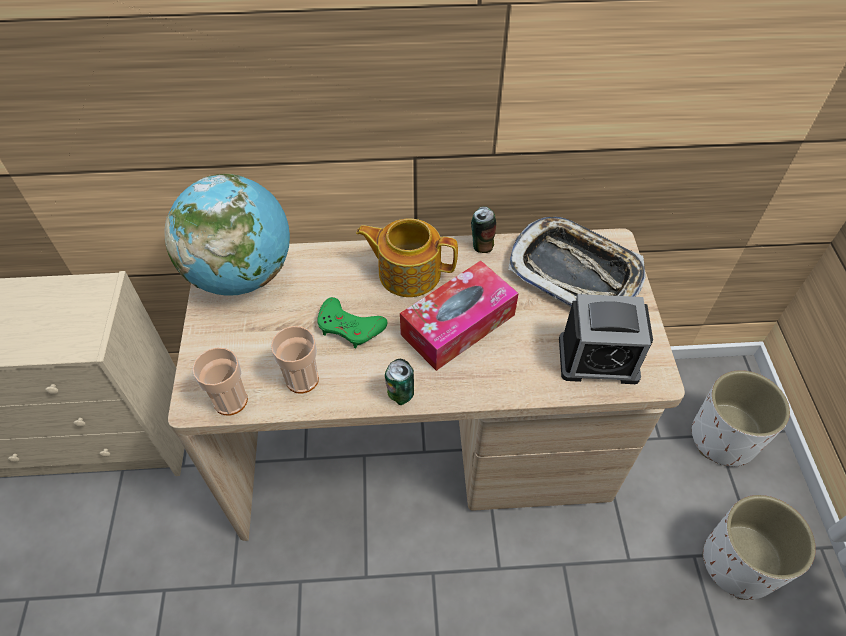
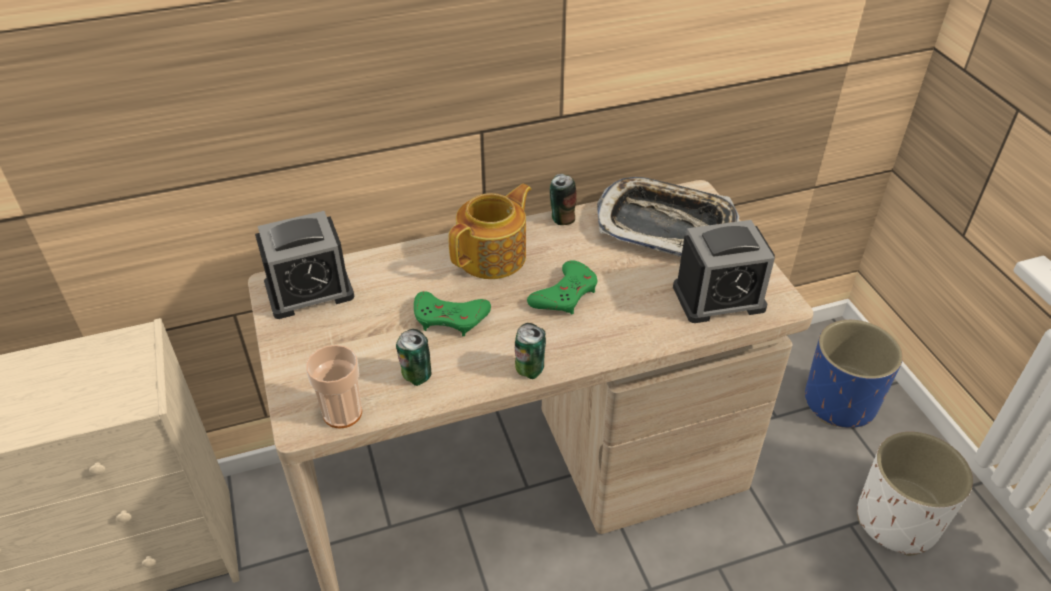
camera: 15 degrees left, 10 degrees down
globe [164,174,290,295] -> alarm clock [255,211,354,319]
cup [271,326,319,393] -> can [396,329,431,386]
teapot [356,219,458,297] -> teapot turned 135 degrees clockwise [448,184,531,279]
tissue box [400,261,519,371] -> green game controller [527,260,598,314]
white planter [692,370,790,466] -> blue planter [805,320,903,428]

